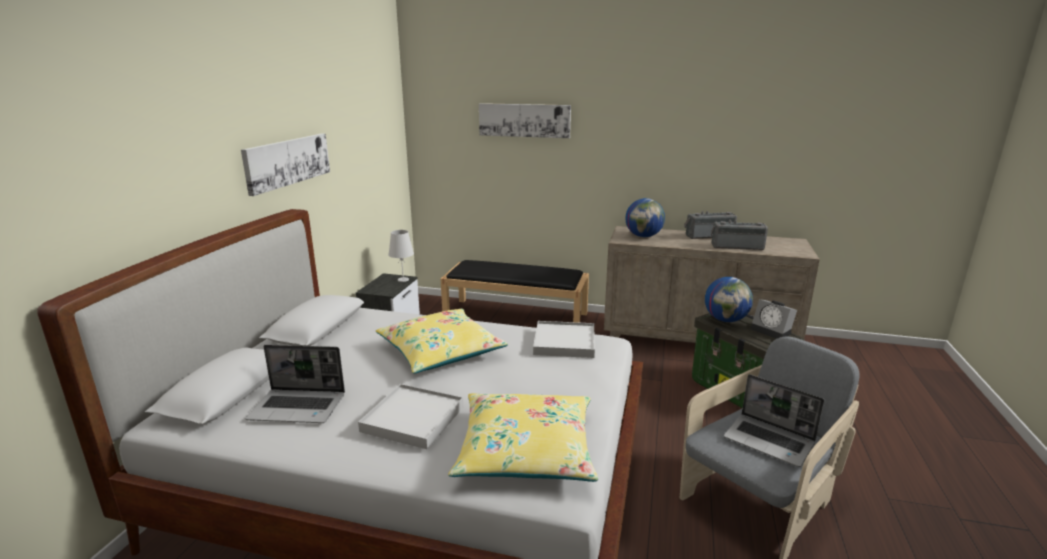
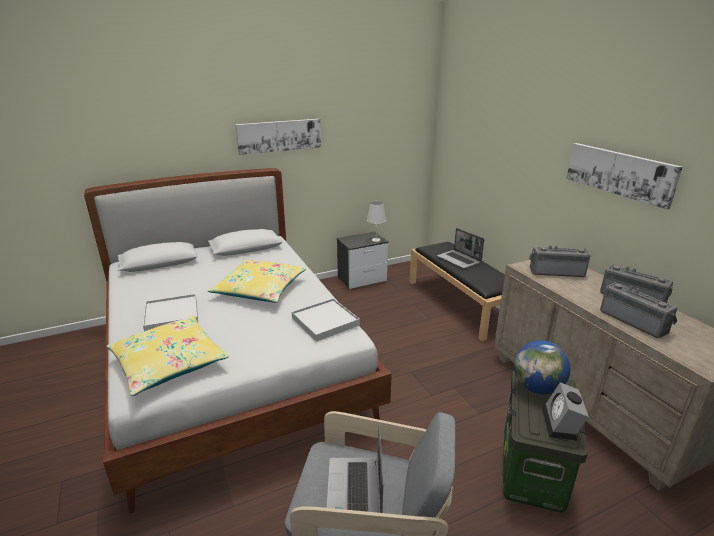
camera: 50 degrees right, 5 degrees up
laptop [246,345,345,423] -> laptop moved to [437,228,484,269]
picture [479,103,571,138] -> picture moved to [566,143,683,210]
globe [626,198,665,237] -> radio [529,245,590,277]

